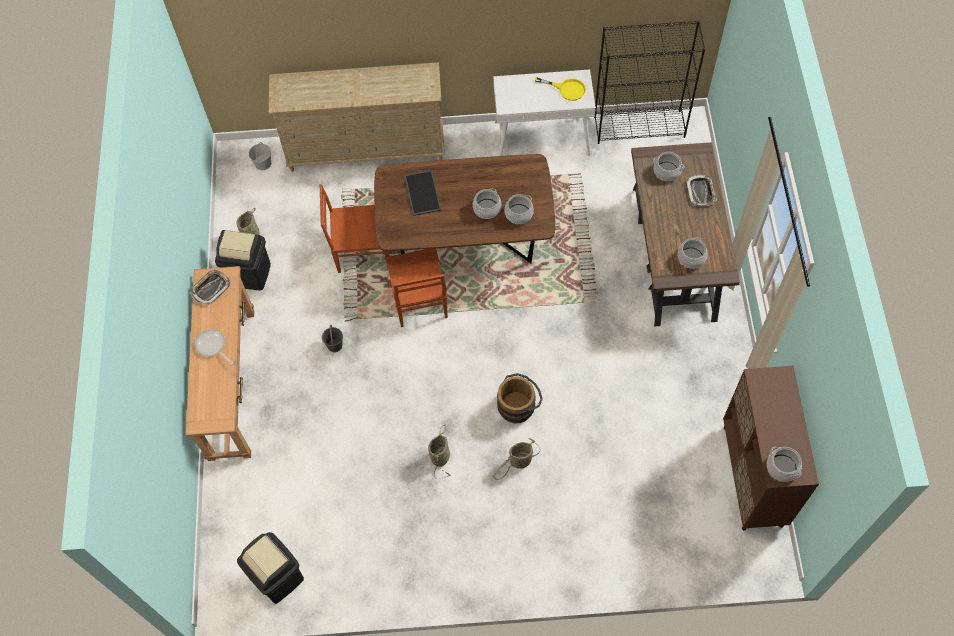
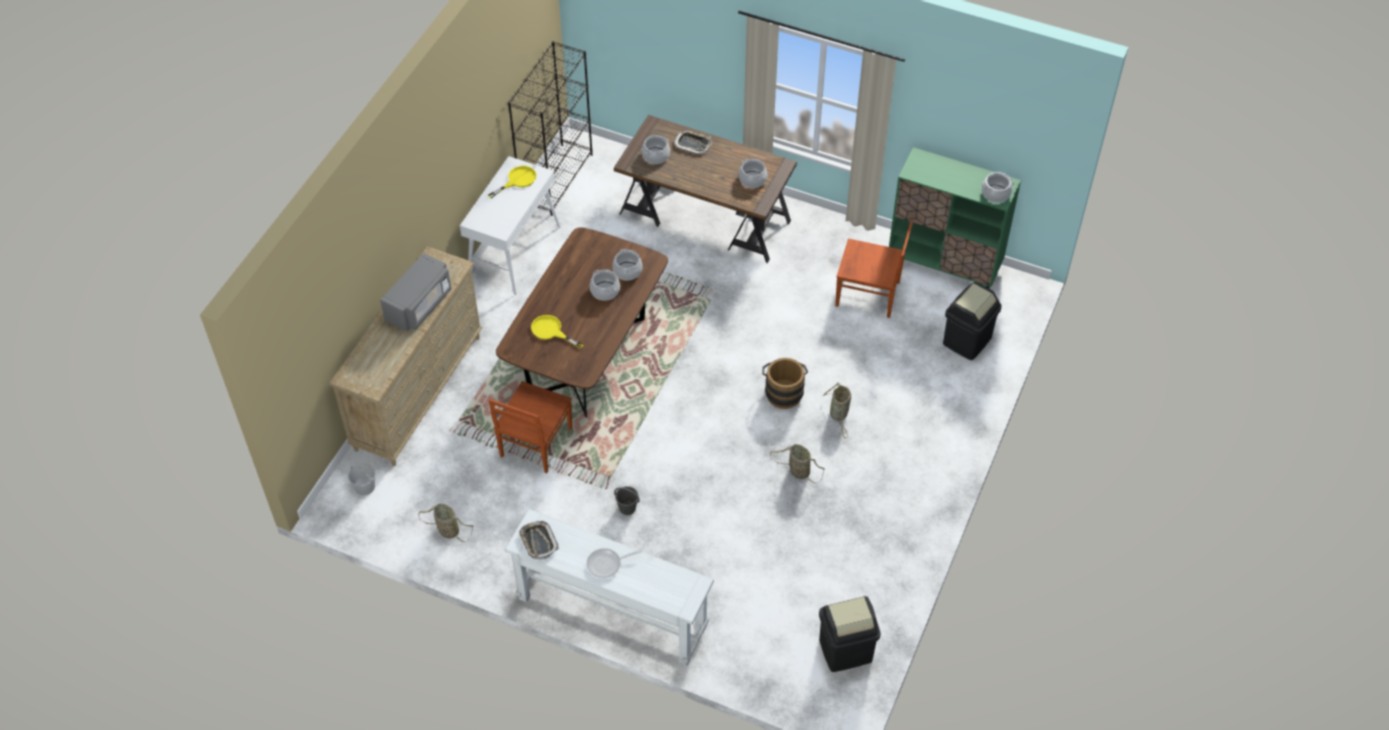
camera: 65 degrees left, 10 degrees down
brown console table [186,266,254,461] -> white console table [505,509,714,666]
black trash can [215,230,271,291] -> black trash can moved to [943,282,1002,360]
brown chair [386,248,448,327] -> brown chair moved to [835,219,914,318]
tray [404,170,441,216] -> yellow frying pan [531,315,583,349]
brown cabinet [723,366,819,531] -> green cabinet [889,147,1021,288]
none -> grey microwave [380,253,451,332]

